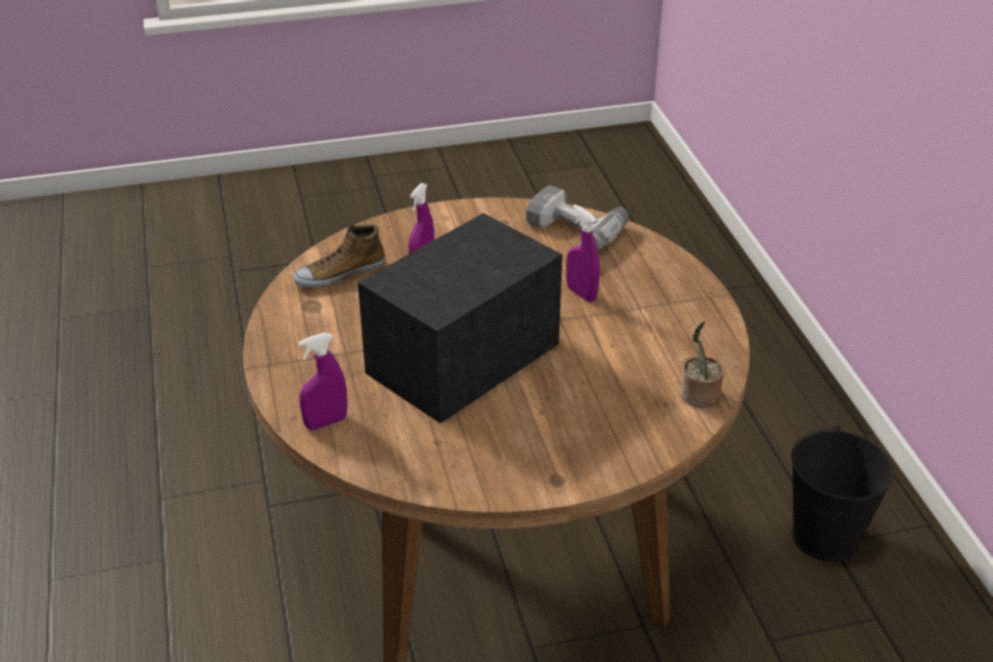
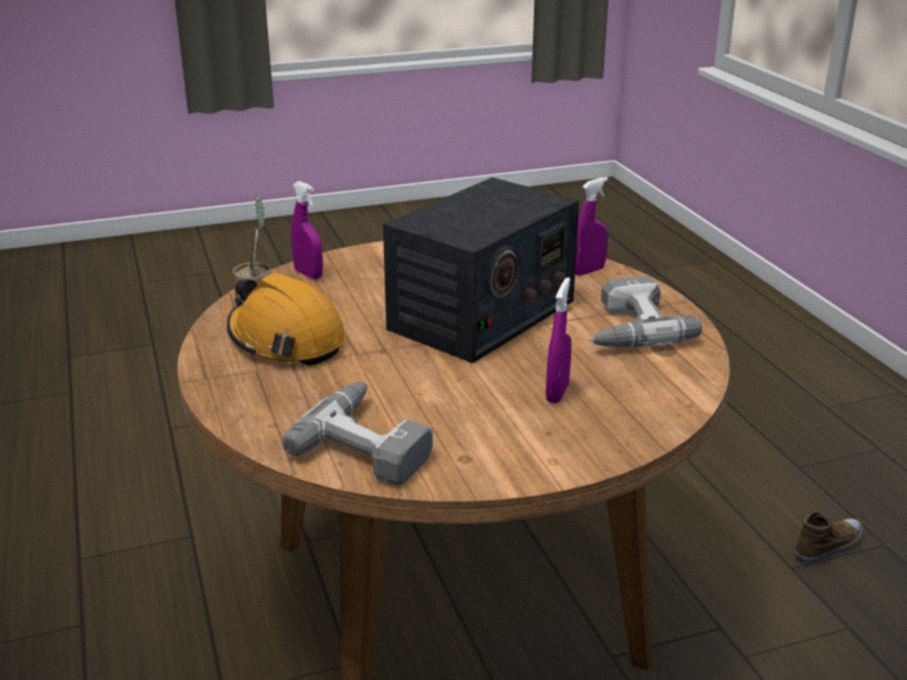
camera: 175 degrees right, 10 degrees down
shoe [293,225,385,288] -> shoe moved to [794,512,863,564]
purple spray bottle [566,204,600,302] -> purple spray bottle moved to [291,181,323,279]
black bucket [791,425,894,562] -> none
none -> orange hard hat [227,273,346,366]
none -> power drill [590,276,702,347]

